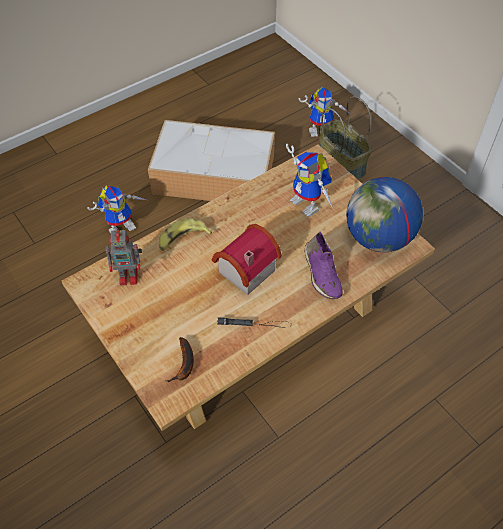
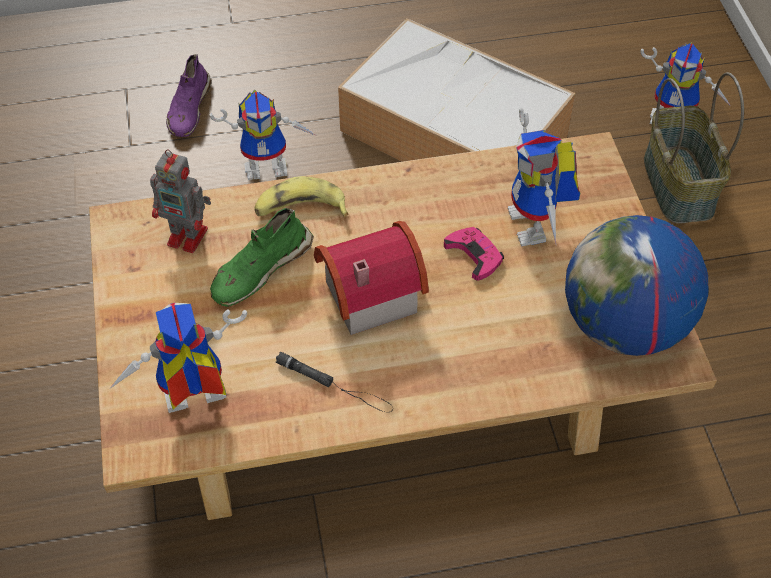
camera: 25 degrees right, 0 degrees up
banana [165,337,194,382] -> toy robot [109,303,247,413]
purple shoe [305,231,343,299] -> purple shoe moved to [166,54,212,137]
none -> green shoe [210,208,314,307]
none -> pink game controller [444,227,504,281]

